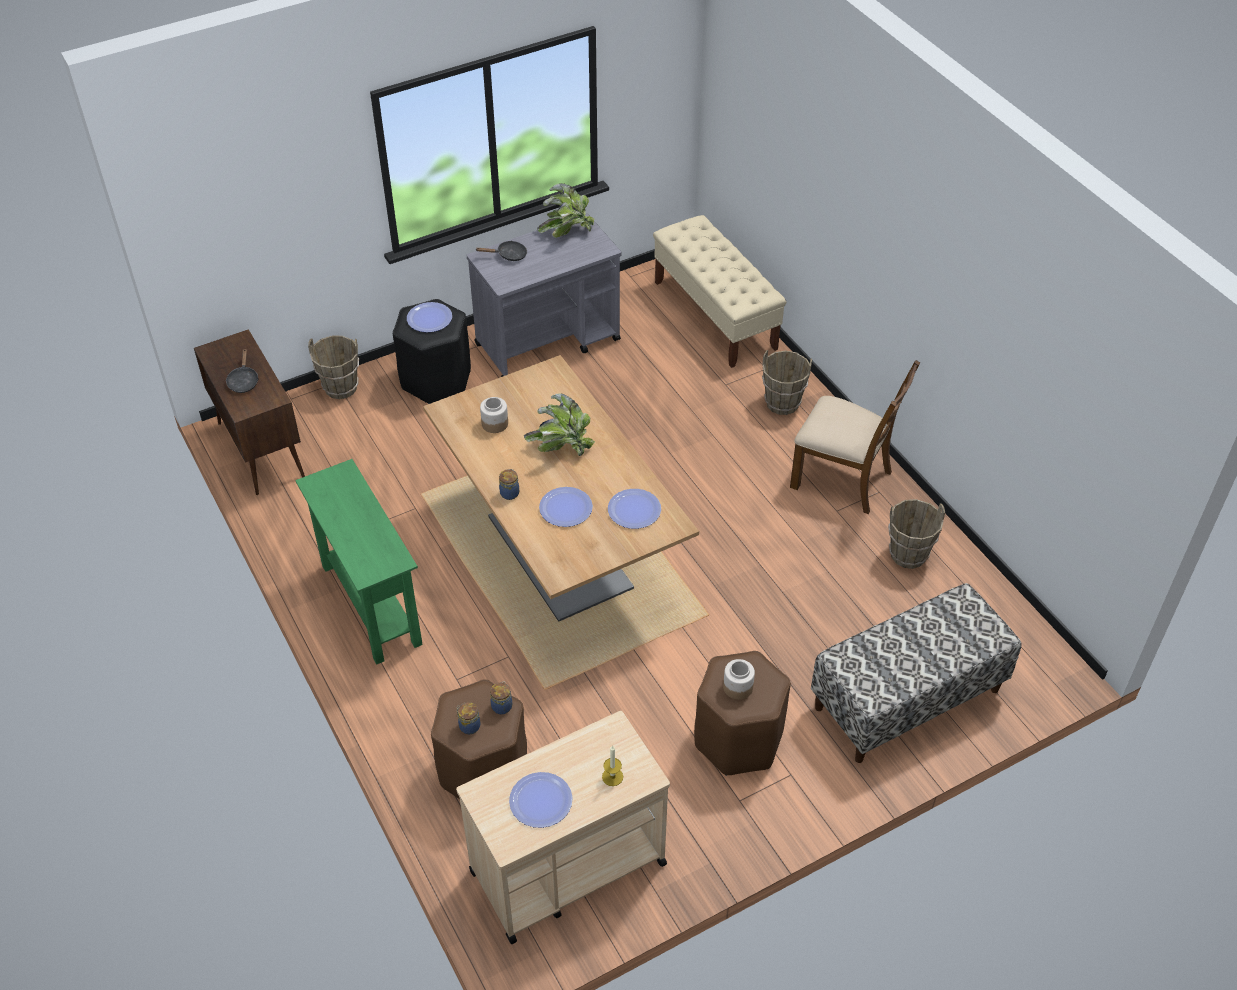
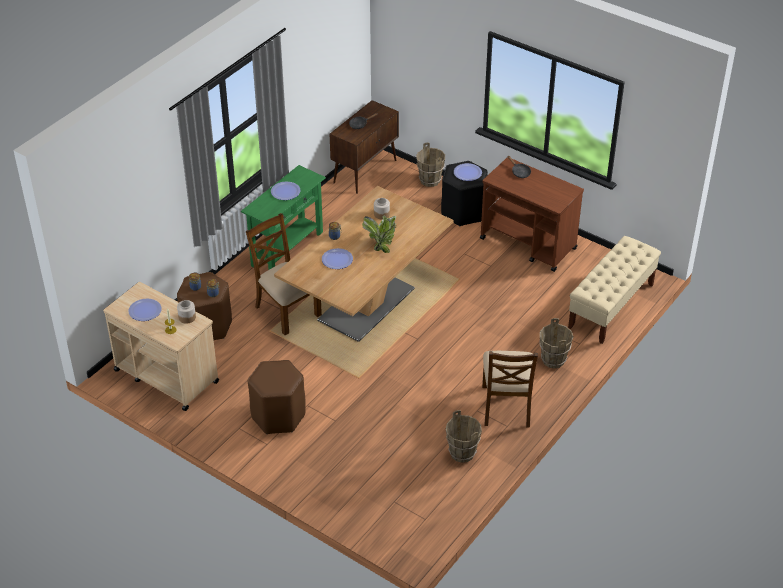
camera: 65 degrees right, 5 degrees down
grey cart [467,214,621,377] -> brown cart [480,157,584,272]
potted plant [537,183,595,238] -> none
plate [608,489,661,529] -> plate moved to [271,182,301,200]
jar [723,659,755,700] -> jar moved to [177,300,196,324]
bench [811,583,1021,763] -> none
none -> brown chair [246,213,322,335]

